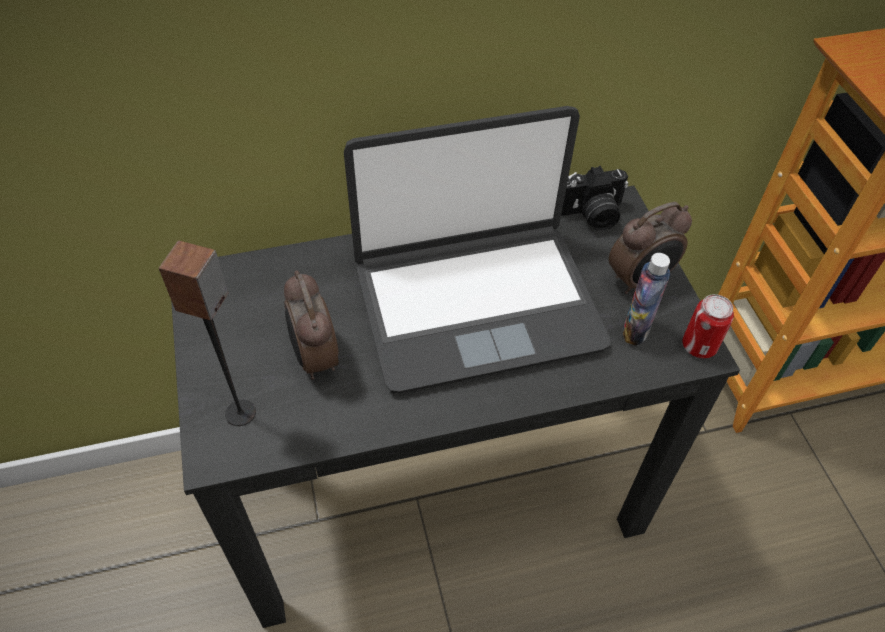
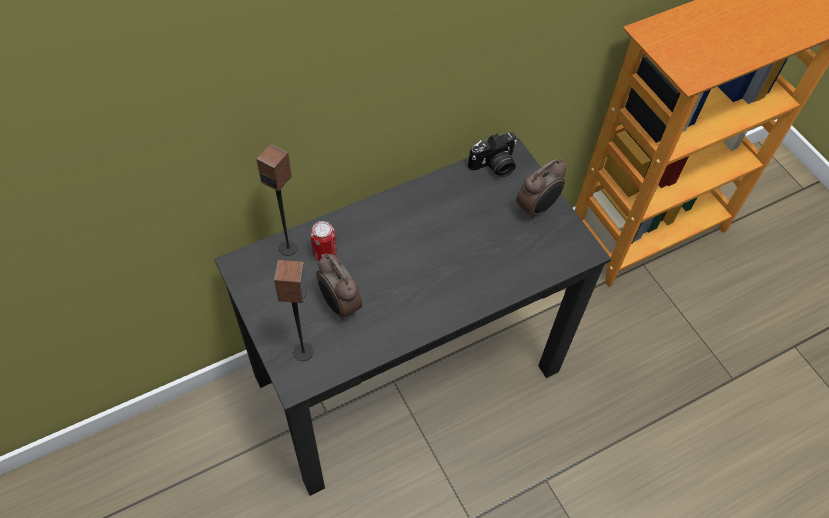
camera: 15 degrees left, 5 degrees up
laptop [344,106,610,393] -> none
bottle [623,253,670,346] -> none
can [683,294,734,358] -> can moved to [311,221,337,261]
none -> speaker [257,144,298,256]

